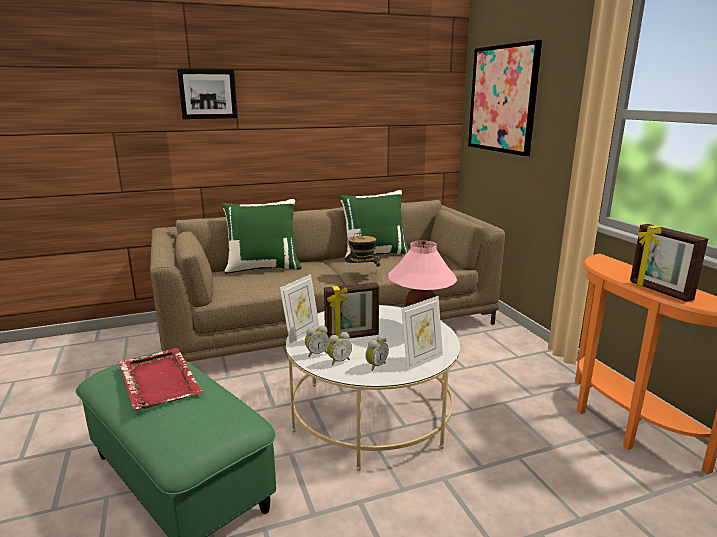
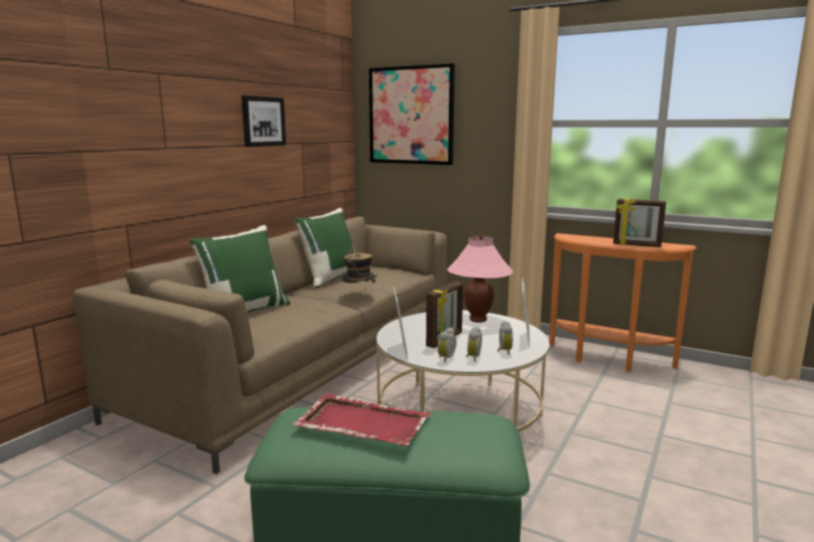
camera: 40 degrees left, 5 degrees down
picture [177,69,237,119] -> picture moved to [242,95,286,147]

